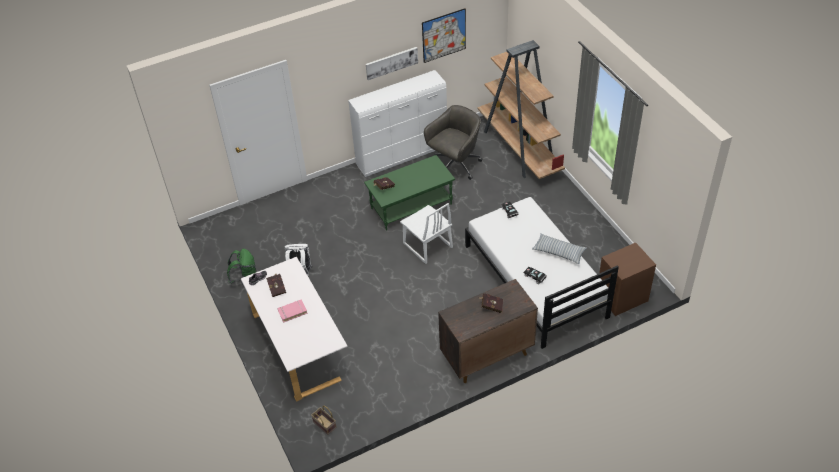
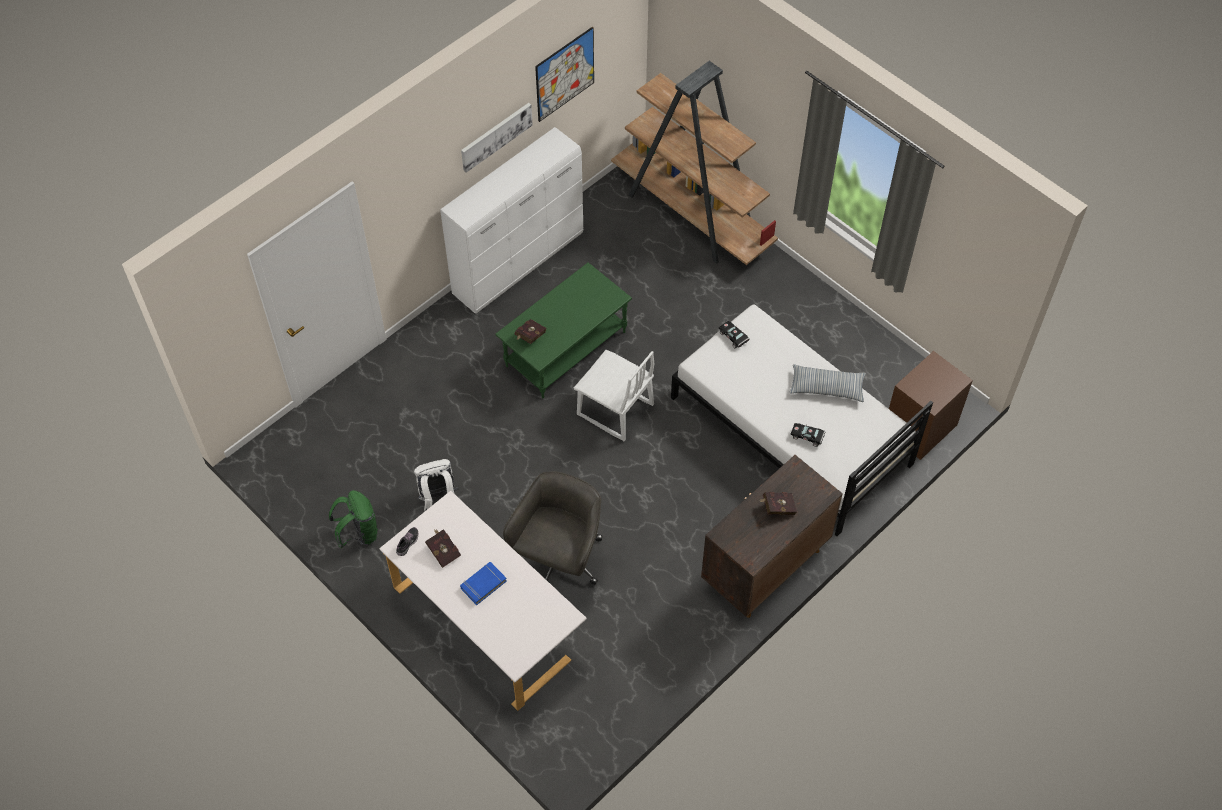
camera: 20 degrees left, 10 degrees up
pink book [278,300,308,323] -> blue book [460,562,507,605]
basket [311,406,337,435] -> none
grey office chair [424,105,482,180] -> grey office chair moved to [503,471,602,585]

